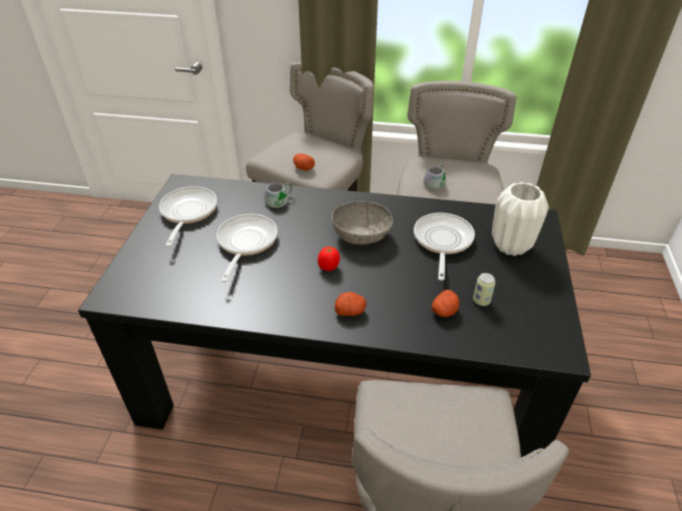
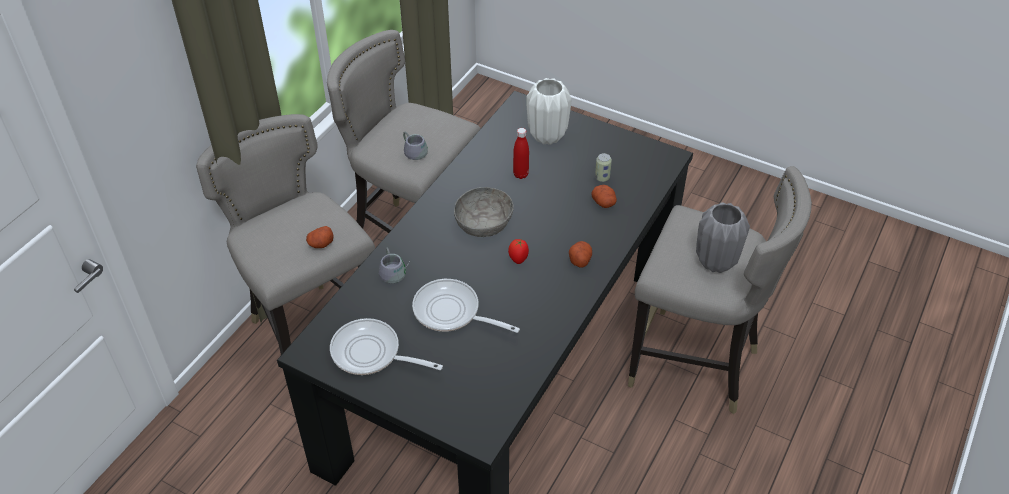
camera: 70 degrees left, 5 degrees up
frying pan [414,213,475,281] -> red bottle [513,128,529,179]
none -> grey vase [696,202,750,273]

